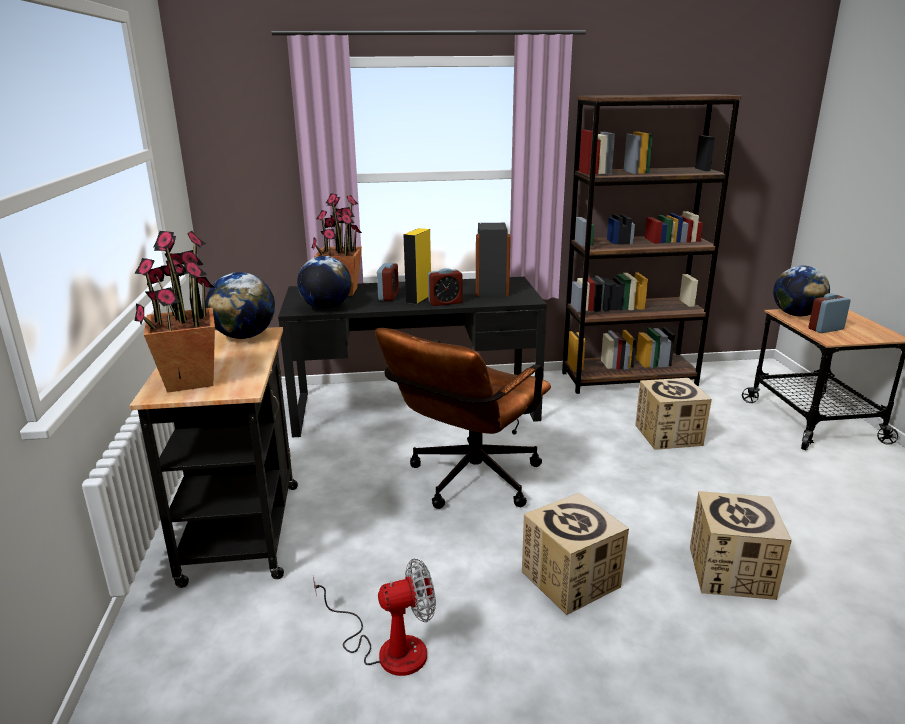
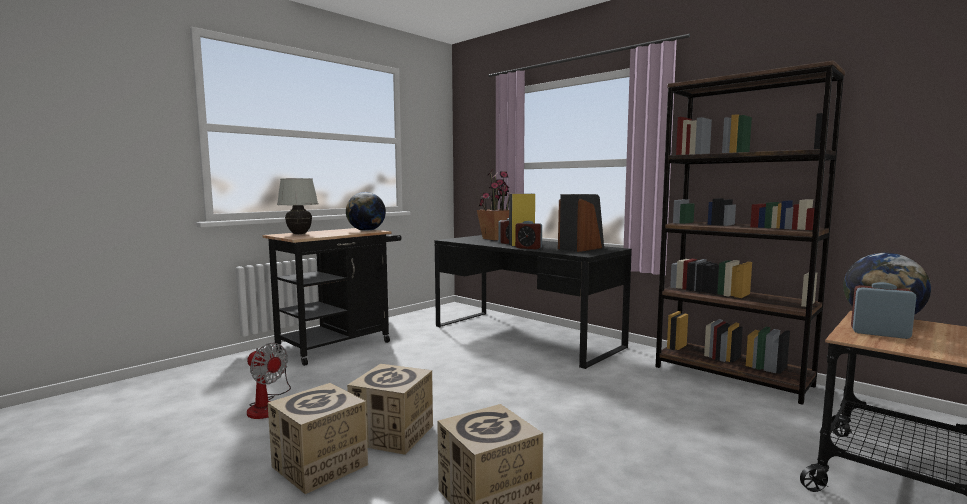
camera: 50 degrees right, 15 degrees down
potted plant [134,231,215,393] -> white table lamp [277,178,318,234]
globe [297,256,352,309] -> none
brown office chair [375,328,551,509] -> none
cardboard box [635,378,712,450] -> cardboard box moved to [268,383,368,494]

